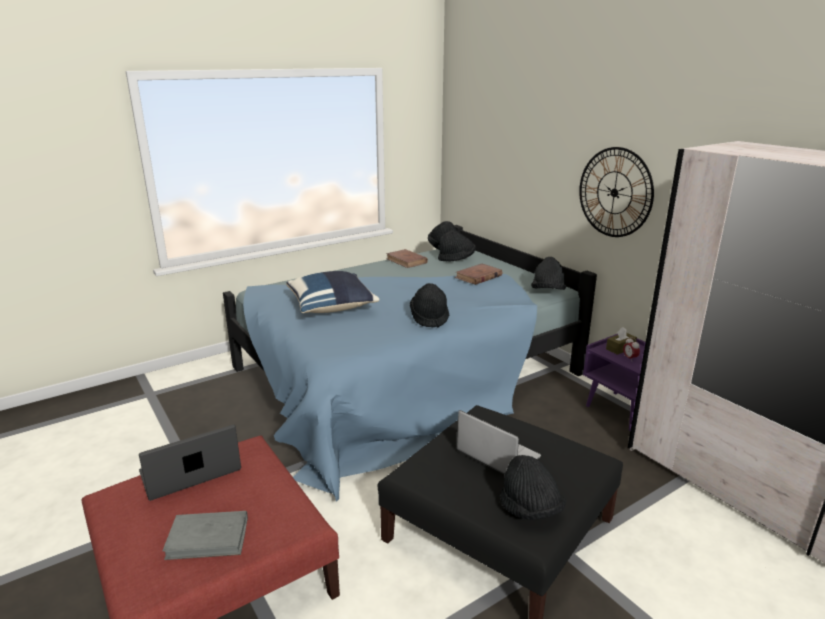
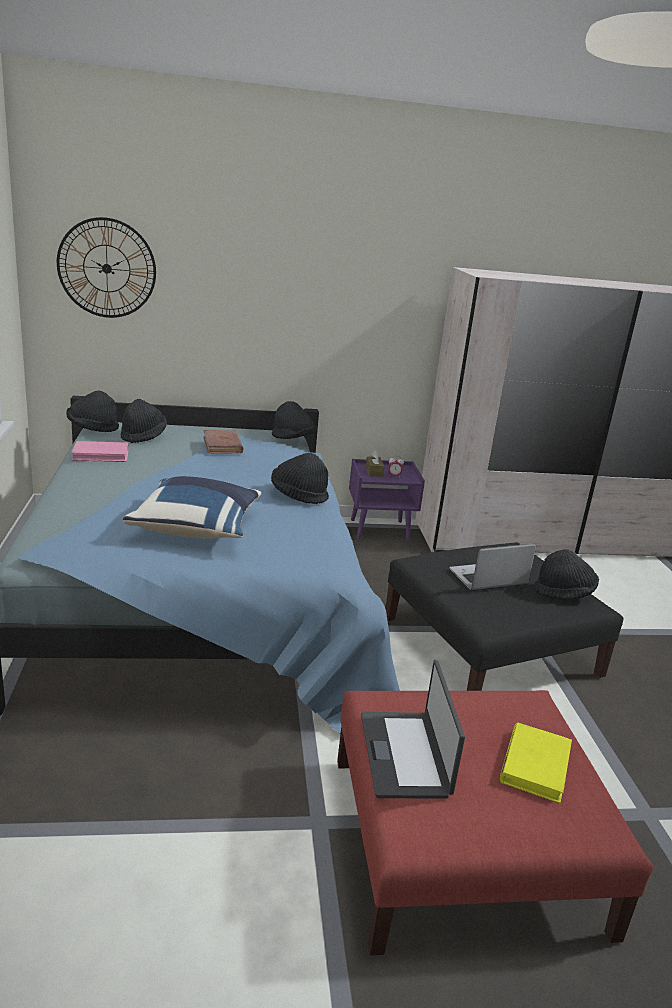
camera: 65 degrees left, 0 degrees up
grey book [163,511,248,560] -> yellow book [500,722,572,803]
brown book [386,249,428,268] -> pink book [72,441,129,462]
wall clock [579,147,654,237] -> wall clock moved to [57,217,156,318]

